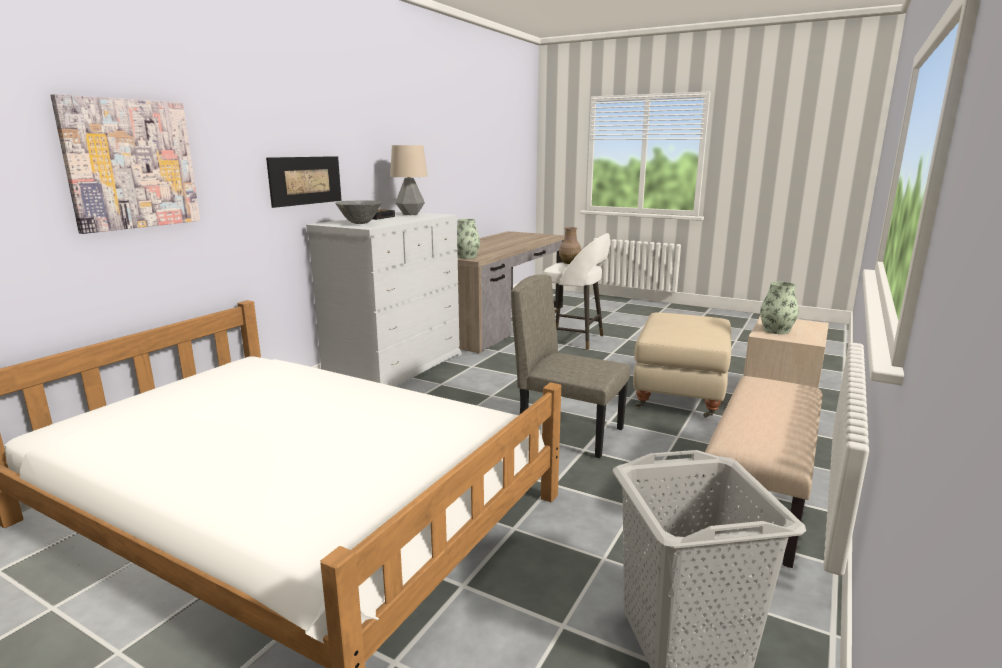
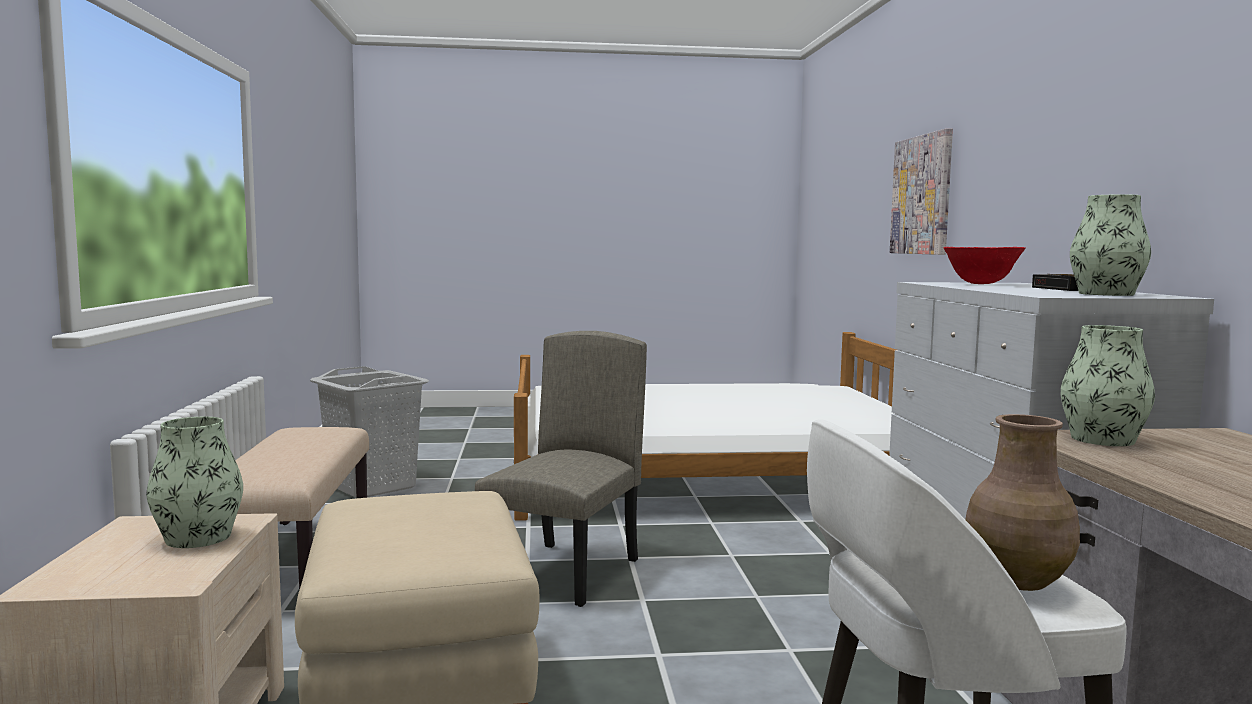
camera: 145 degrees right, 10 degrees down
picture [266,156,342,208] -> none
grey bowl [335,200,382,224] -> red bowl [943,247,1025,284]
table lamp [390,145,428,215] -> vase [1070,194,1151,296]
beige chair [511,275,631,458] -> beige chair turned 60 degrees counterclockwise [475,331,647,607]

